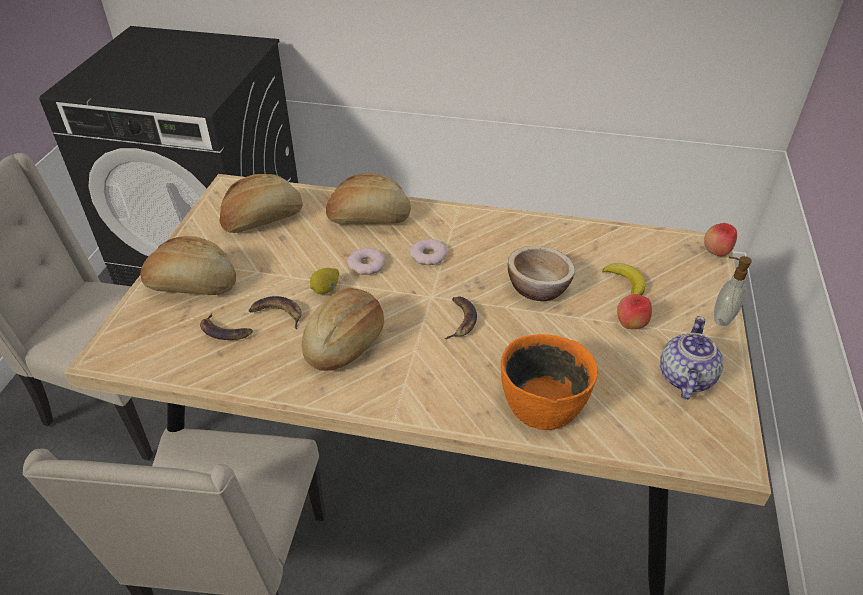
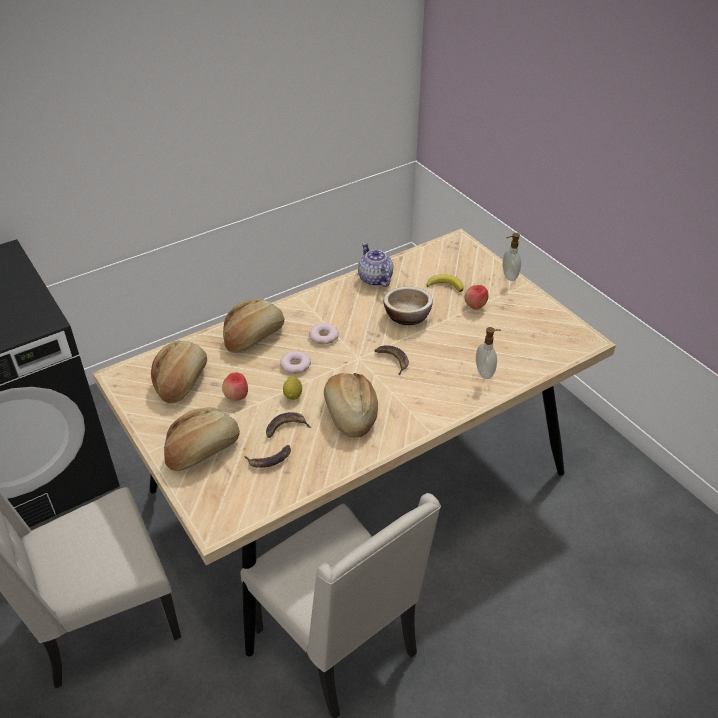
camera: 45 degrees left, 0 degrees up
orange bowl [500,334,598,430] -> soap dispenser [476,327,501,379]
teapot [660,316,723,400] -> teapot moved to [358,243,393,287]
apple [704,223,737,256] -> apple moved to [222,373,248,401]

